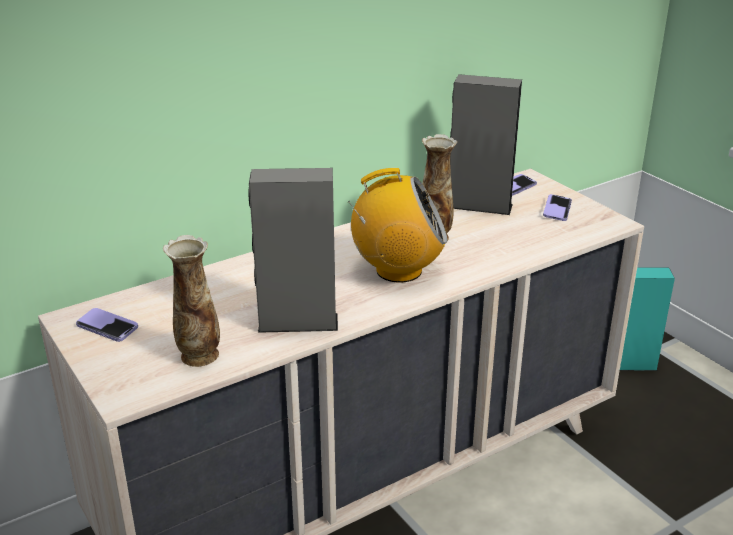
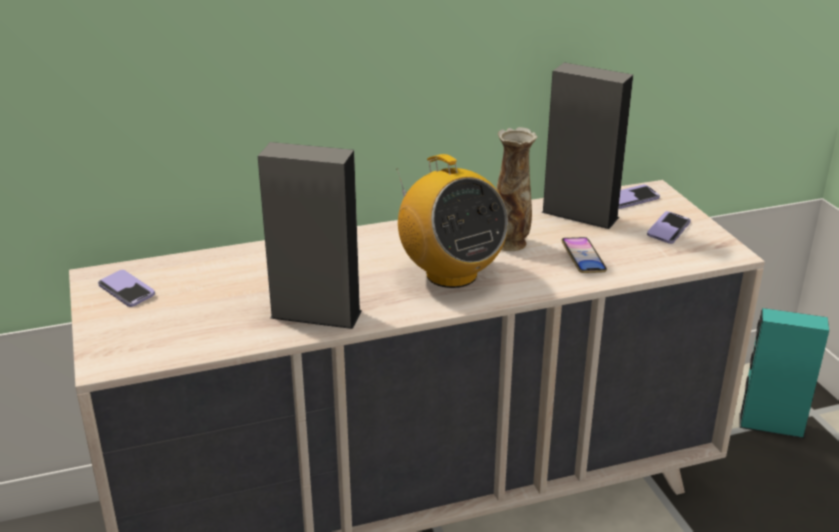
camera: 15 degrees right, 0 degrees up
vase [163,235,220,367] -> none
radio [348,168,447,283] -> radio turned 45 degrees clockwise [397,154,508,288]
none -> phone [561,237,607,273]

